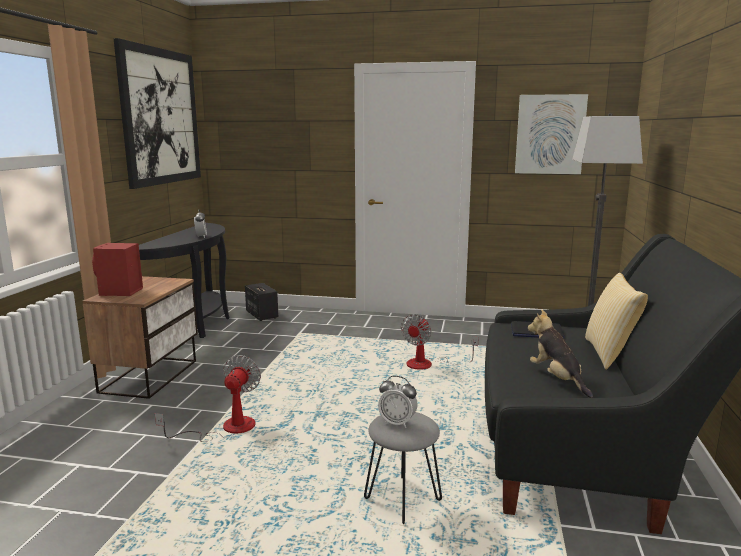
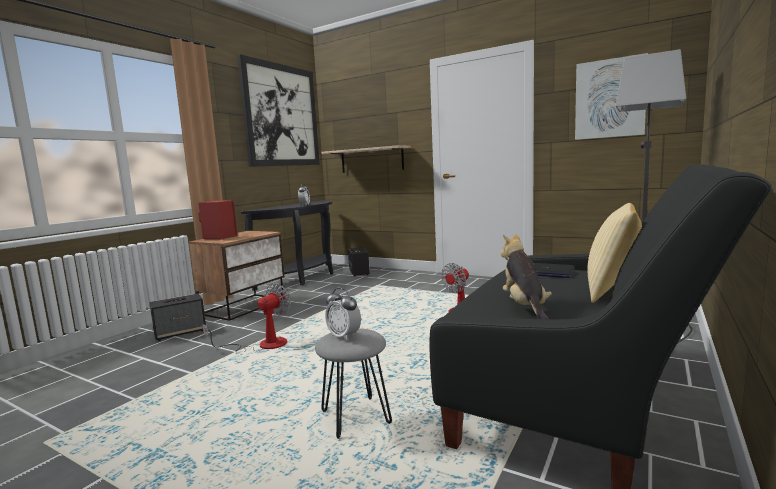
camera: 20 degrees right, 5 degrees down
none -> speaker [149,293,206,341]
none -> shelf [321,145,411,173]

